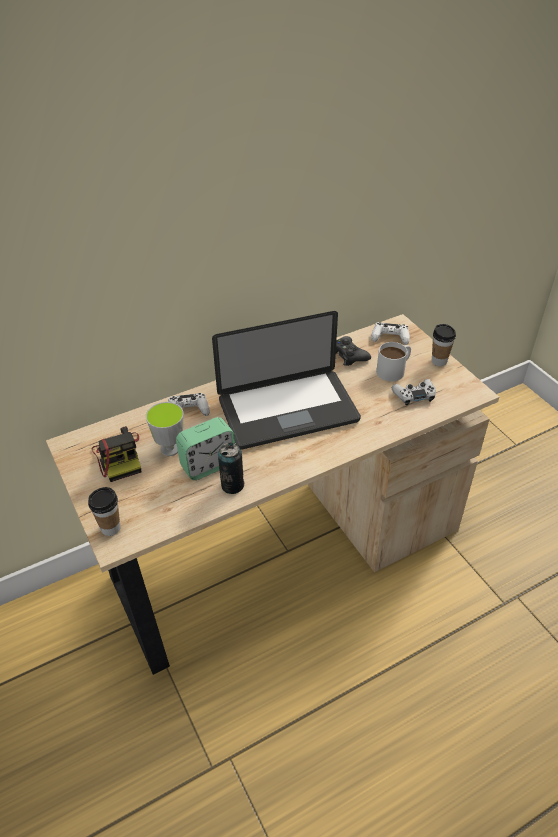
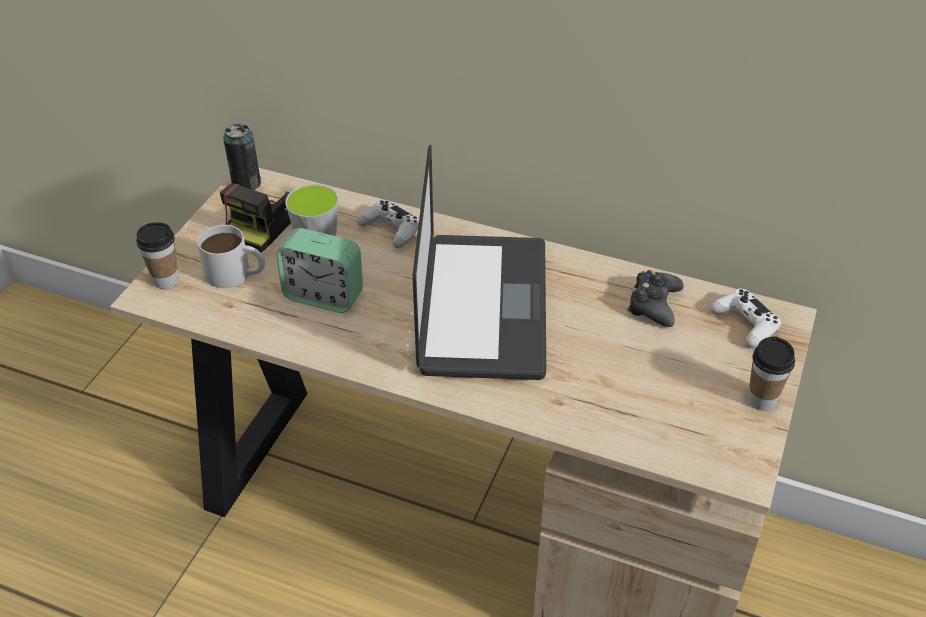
camera: 50 degrees right, 0 degrees up
laptop [212,311,361,450] -> laptop turned 120 degrees counterclockwise [413,145,546,380]
can [218,443,244,494] -> can moved to [223,124,261,190]
white mug [376,342,411,381] -> white mug moved to [197,225,265,288]
white game controller [392,379,436,405] -> none

